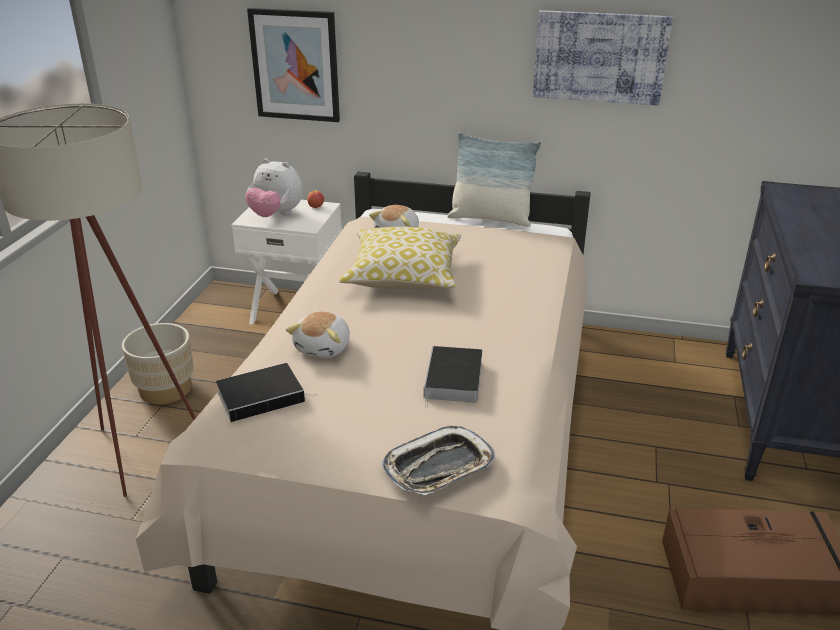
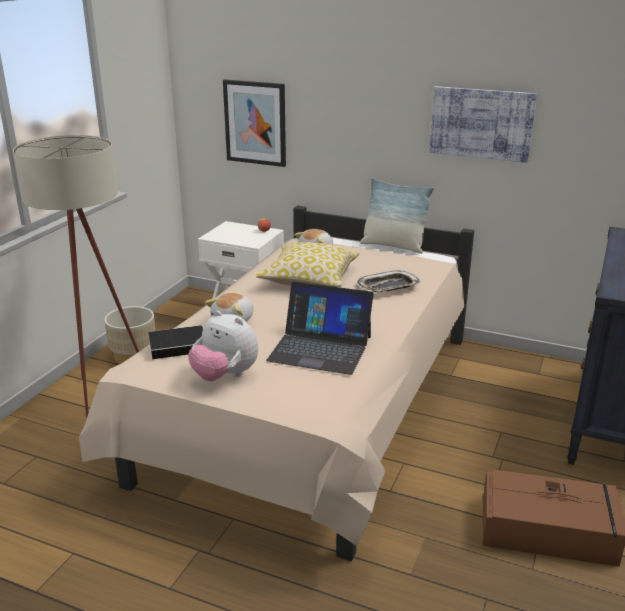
camera: 10 degrees right, 5 degrees down
plush toy [245,159,303,217] -> plush toy moved to [188,310,258,381]
tray [382,426,495,495] -> tray moved to [357,270,420,292]
book [423,346,482,408] -> laptop [266,282,373,375]

